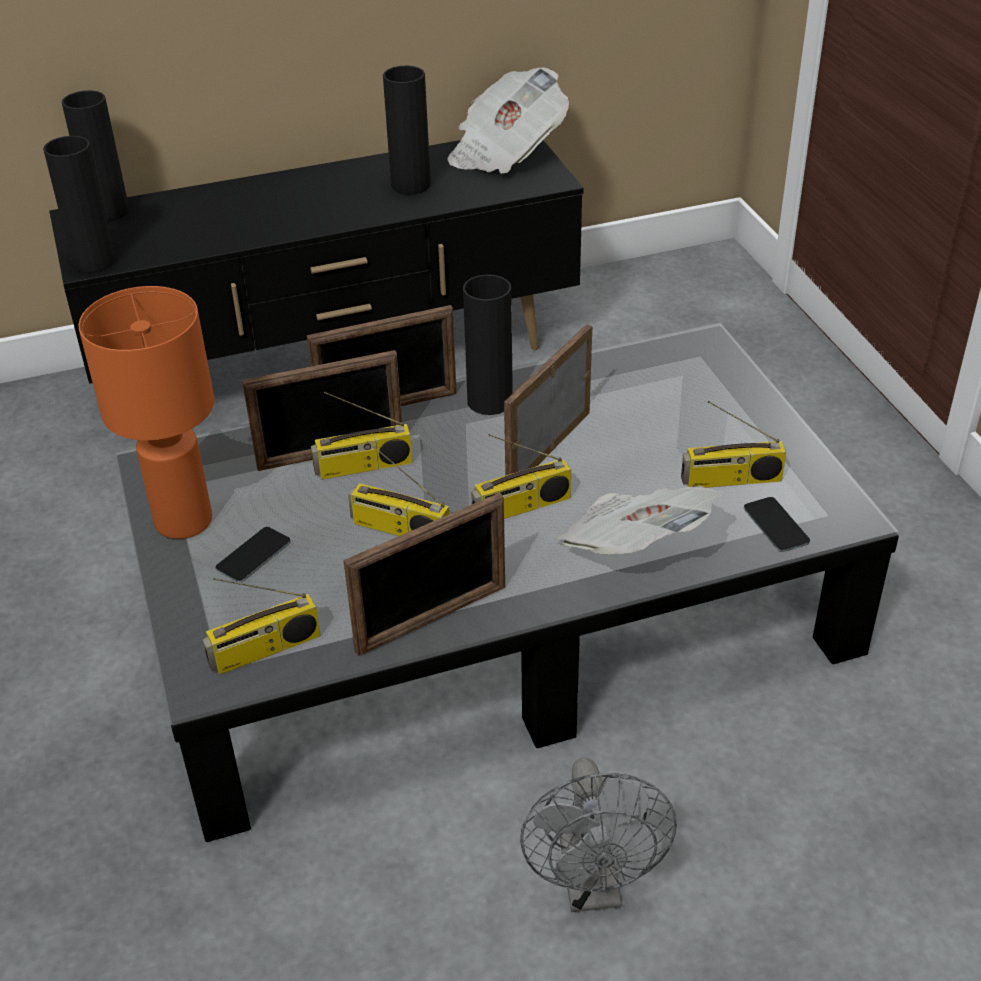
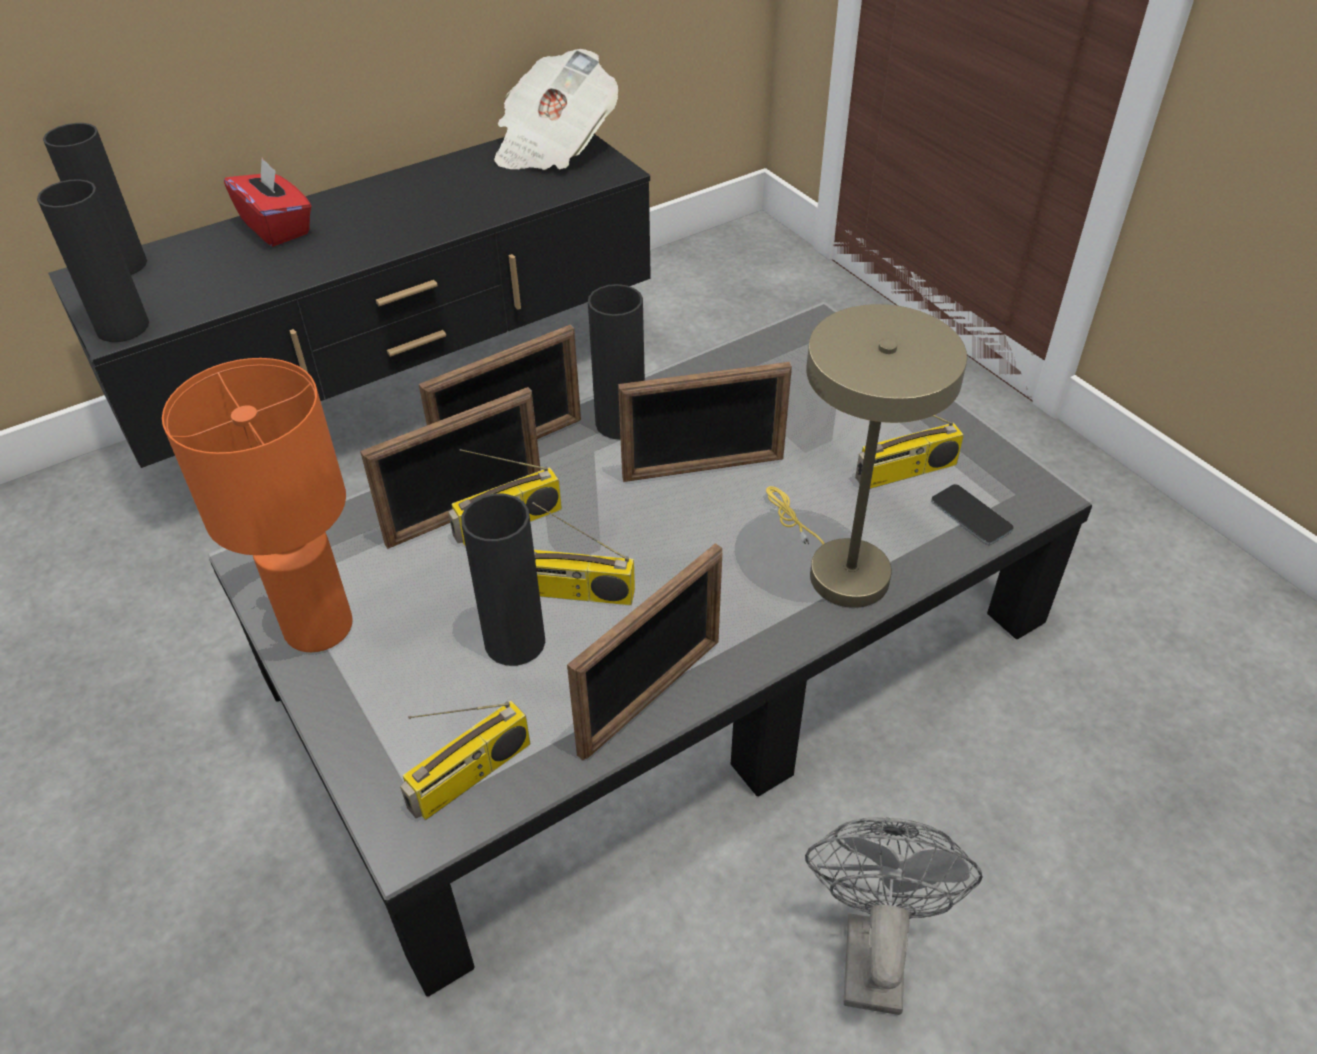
camera: 15 degrees left, 5 degrees up
phone [216,527,291,583] -> none
black vase [383,66,431,195] -> black vase moved to [461,493,545,666]
radio [471,434,571,519] -> none
picture frame [504,325,592,476] -> picture frame turned 120 degrees counterclockwise [618,362,792,482]
grey fan [520,757,677,912] -> grey fan turned 150 degrees counterclockwise [805,817,983,1015]
newspaper [555,486,724,554] -> beige table lamp [766,304,967,608]
none -> red tissue box [224,157,311,247]

